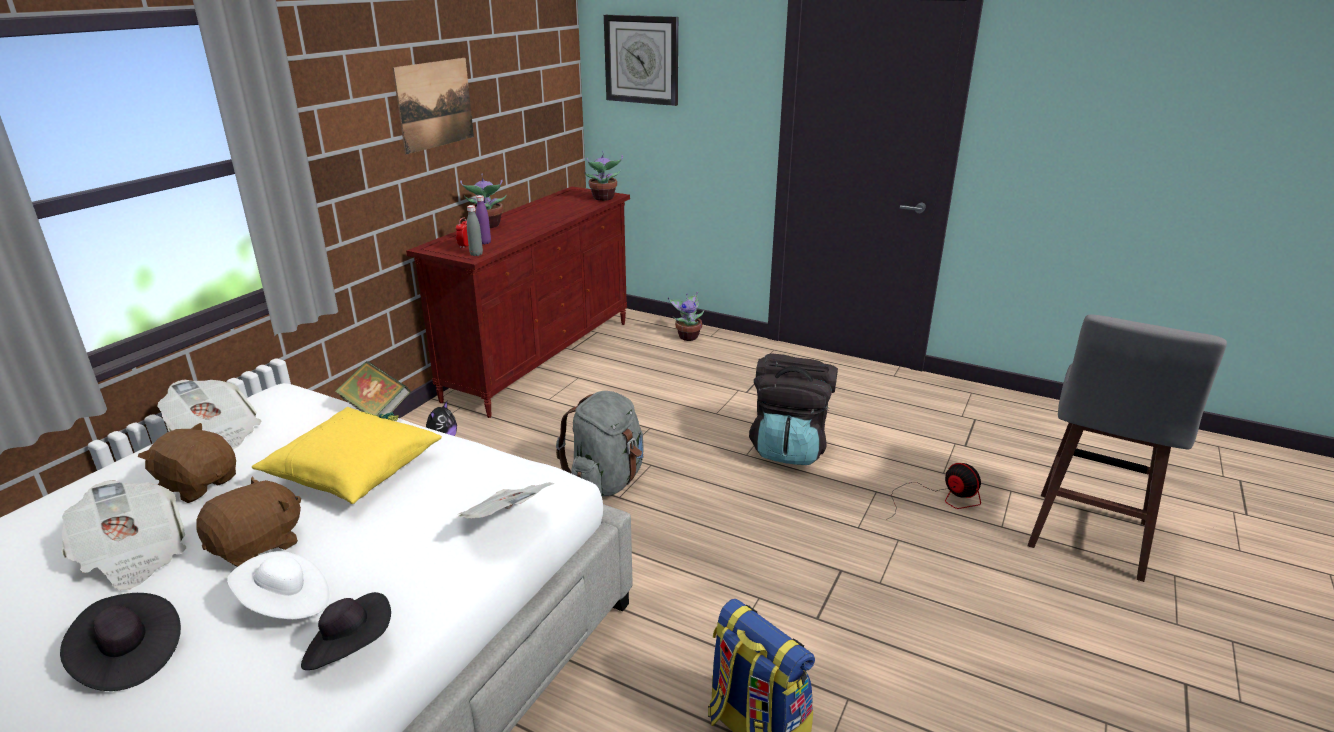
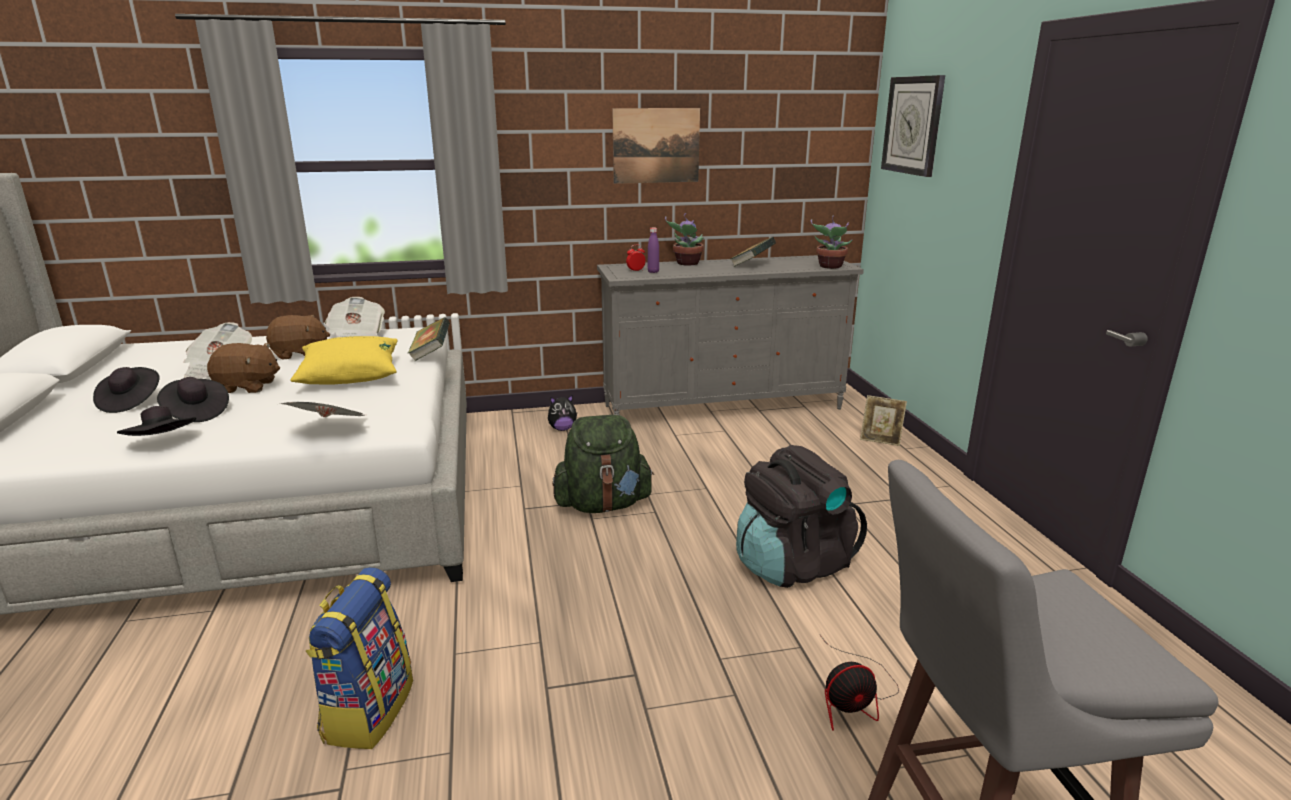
camera: 50 degrees right, 5 degrees down
brown plush toy [138,423,236,503] -> brown plush toy turned 90 degrees clockwise [266,315,330,360]
white hat [227,551,329,619] -> black hat [157,377,229,422]
red dresser [406,186,630,418] -> grey dresser [597,255,864,415]
grey bottle [467,205,483,256] -> none
grey backpack [556,391,644,496] -> green backpack [552,415,654,513]
potted plant [668,292,704,341] -> picture frame [860,395,907,446]
fan [886,463,981,520] -> fan turned 60 degrees clockwise [820,635,899,731]
none -> book [731,237,776,267]

